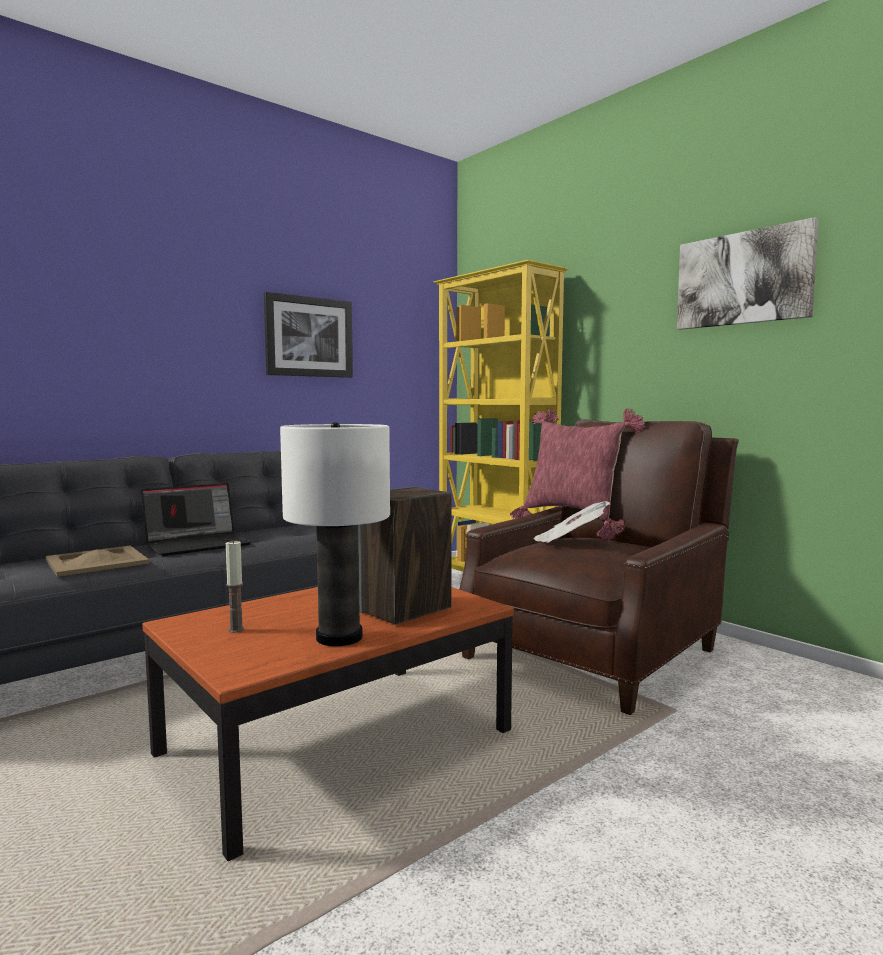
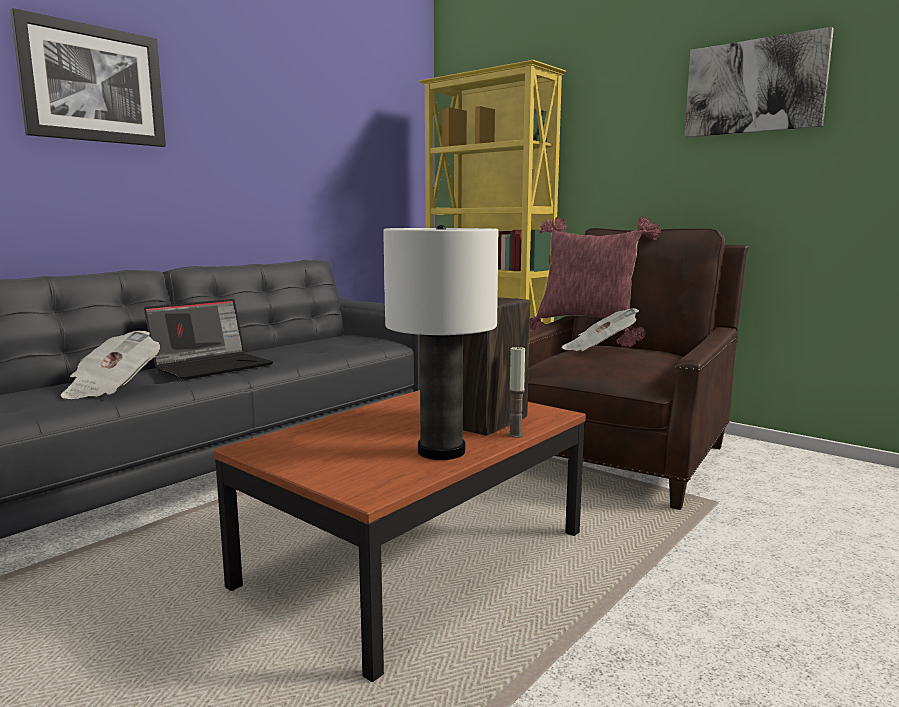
camera: 10 degrees left, 5 degrees up
beige tray [46,546,149,577] -> newspaper [60,331,160,399]
candle [226,540,244,633] -> candle moved to [508,345,525,438]
picture [264,292,353,378] -> picture moved to [10,8,166,147]

